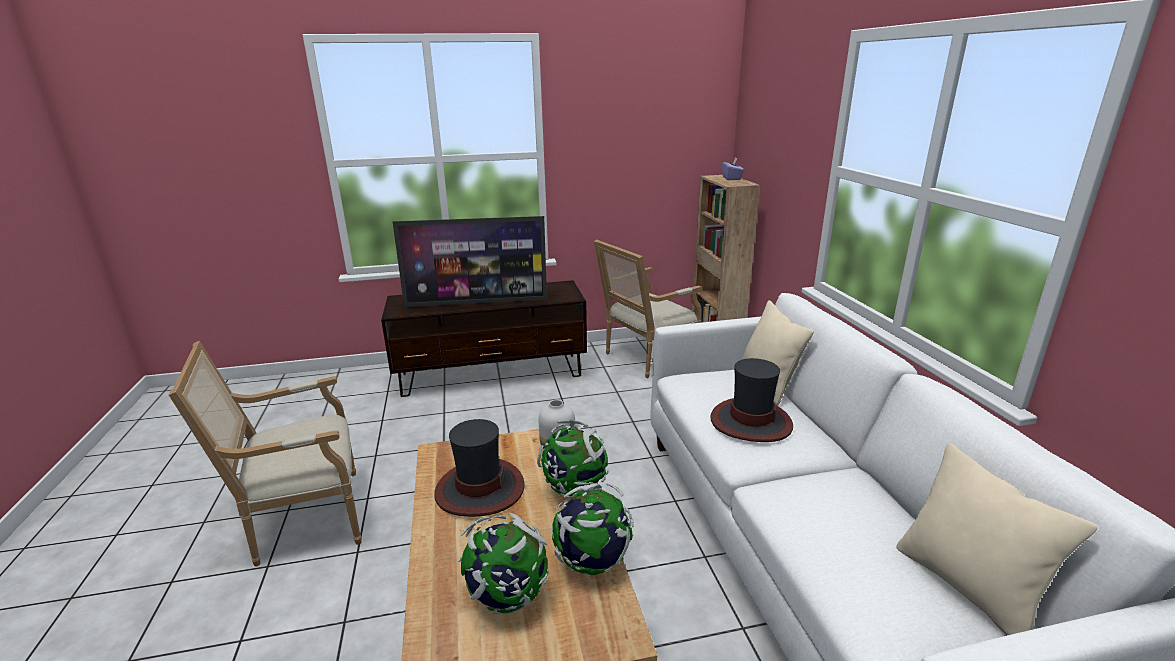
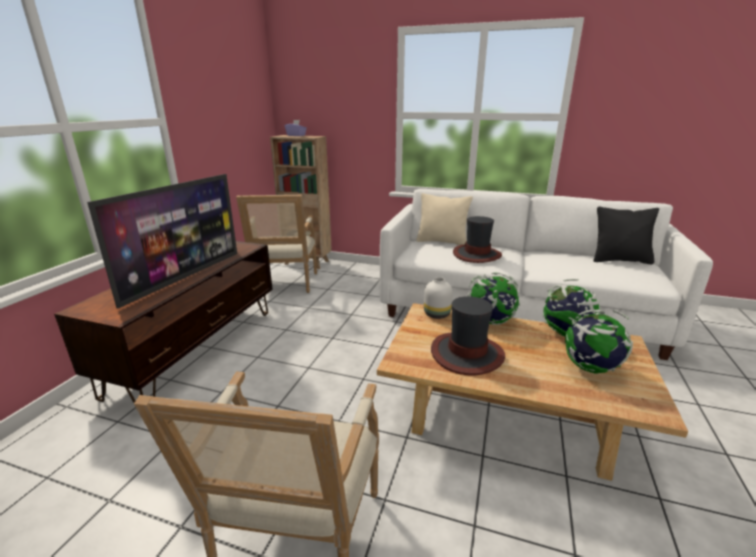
camera: 60 degrees left, 0 degrees up
beige pillow [896,443,1097,635] -> black pillow [593,206,659,264]

